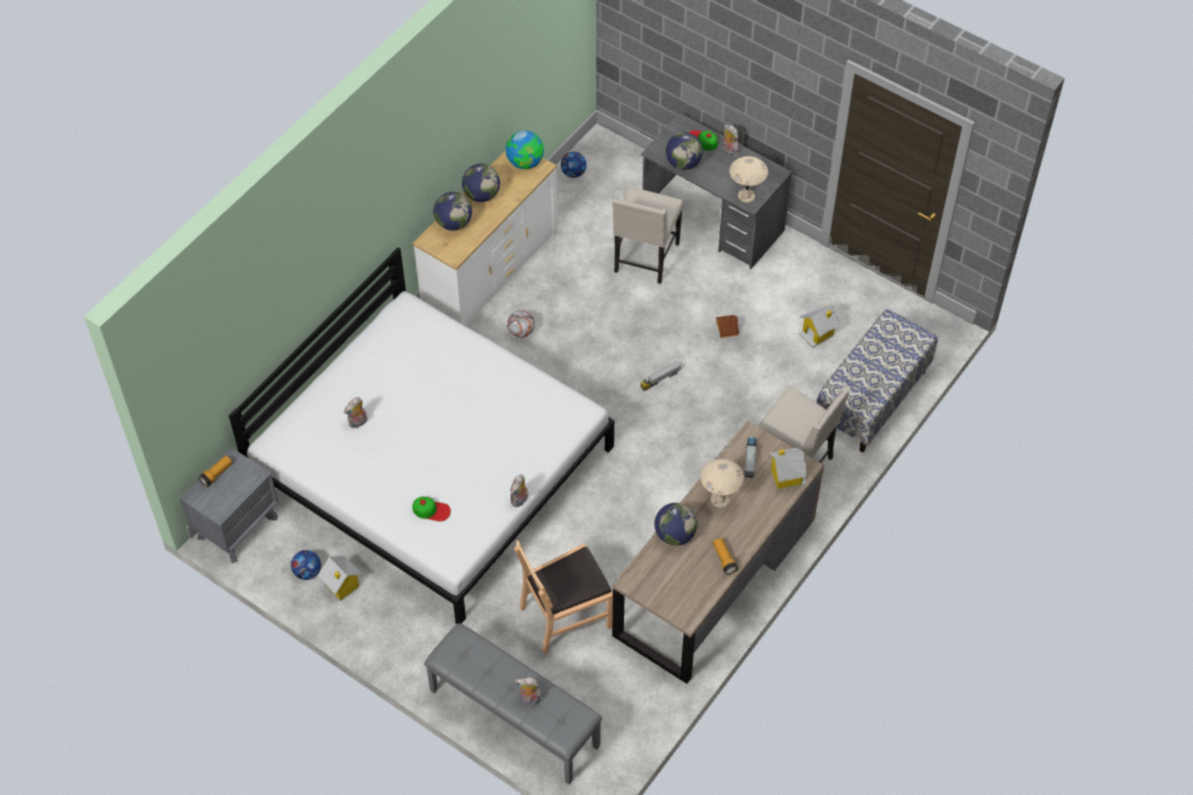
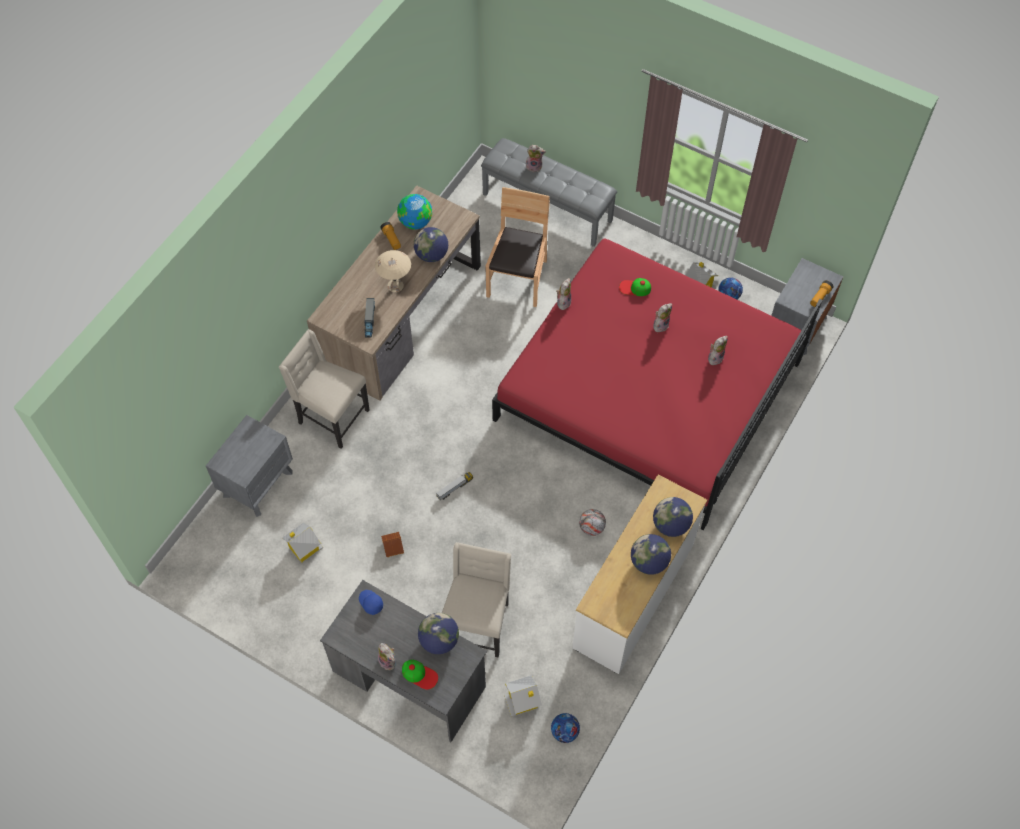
camera: 175 degrees right, 5 degrees up
white bed [229,247,614,624] -> red bed [492,238,823,530]
globe [506,131,544,169] -> globe moved to [397,194,432,229]
brown chair [514,540,613,654] -> brown chair turned 45 degrees counterclockwise [485,187,550,307]
beige table lamp [729,156,768,203] -> blue cap [359,590,383,615]
toy house [769,448,807,490] -> toy house moved to [504,675,542,717]
bench [817,309,938,452] -> grey nightstand [206,415,293,517]
none -> plush toy [653,303,672,332]

